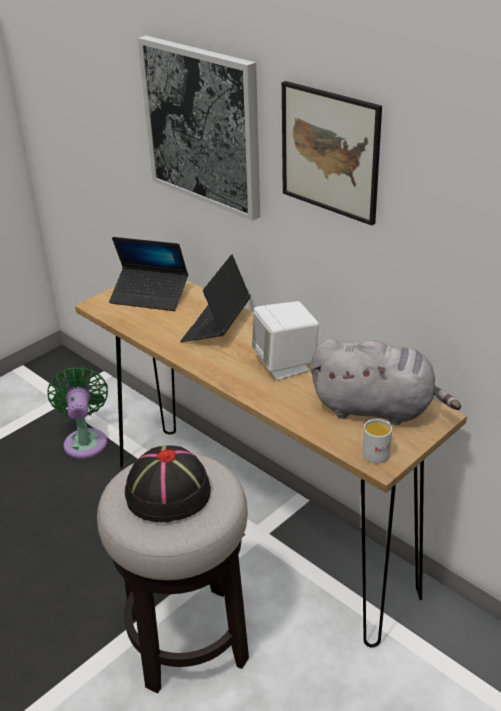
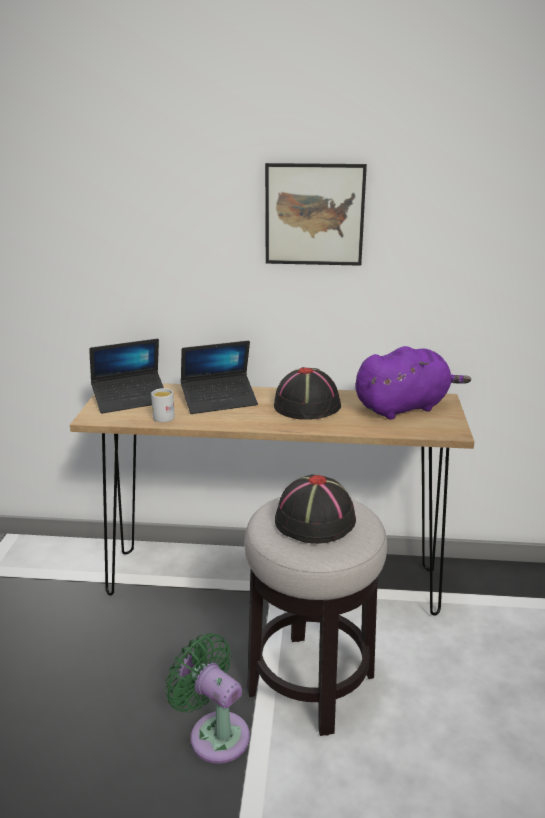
camera: 40 degrees left, 10 degrees down
green fan [47,367,108,459] -> green fan moved to [165,633,250,764]
picture [138,36,260,221] -> none
laptop [181,255,251,342] -> laptop turned 90 degrees counterclockwise [181,341,258,414]
white speaker [252,301,319,381] -> black hat [274,367,341,420]
grey plush toy [311,339,461,425] -> purple plush toy [355,346,471,420]
white mug [362,419,392,464] -> white mug moved to [151,388,175,422]

